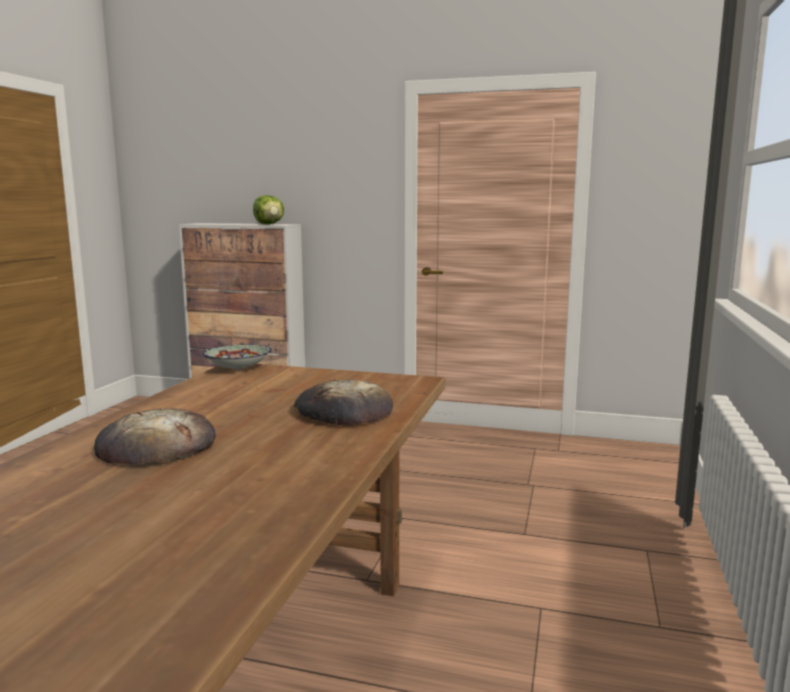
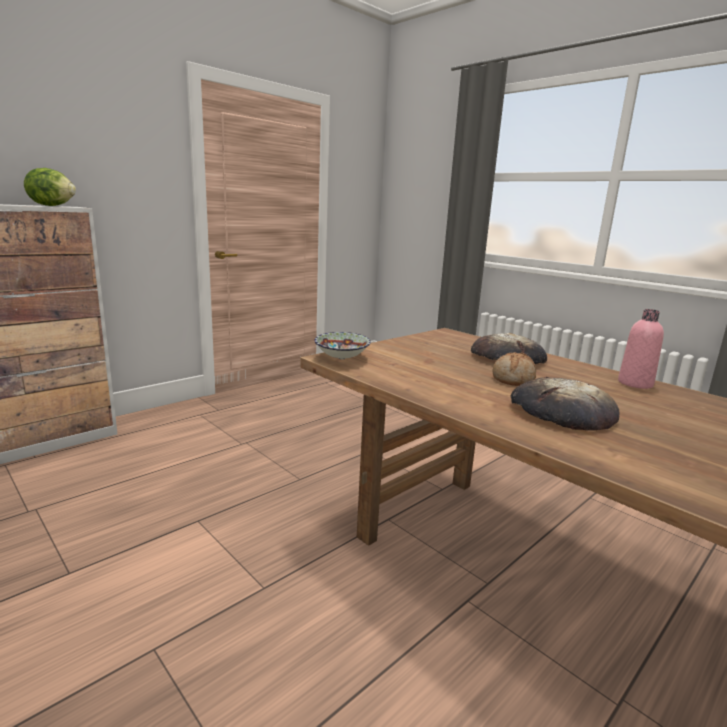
camera: 60 degrees left, 5 degrees up
none -> bread [493,352,536,386]
none -> pink bottle [618,309,664,389]

